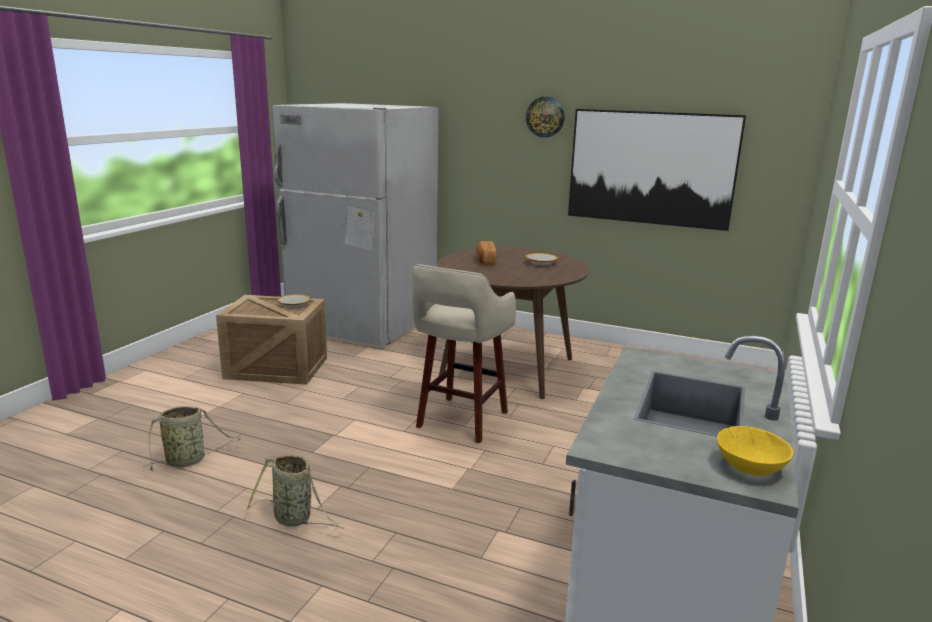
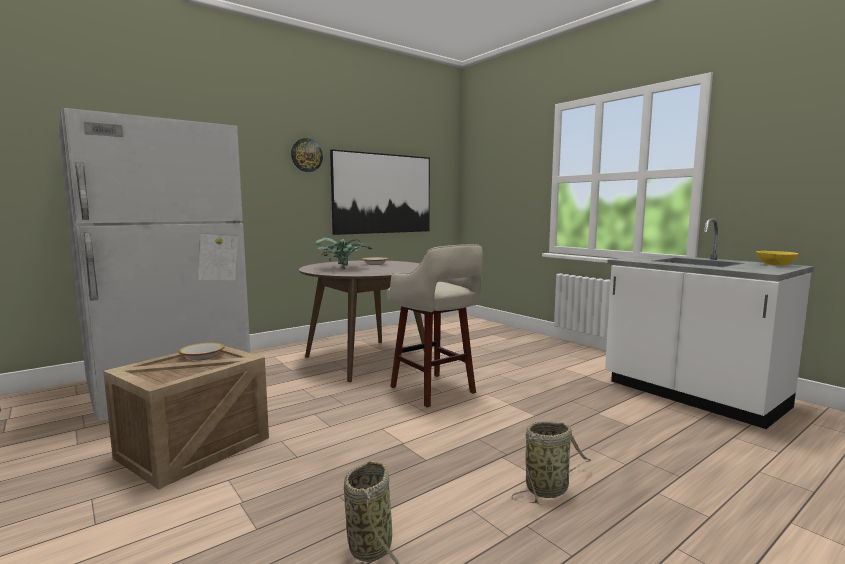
camera: 60 degrees left, 10 degrees down
bread [476,241,497,265] -> potted plant [314,238,372,269]

